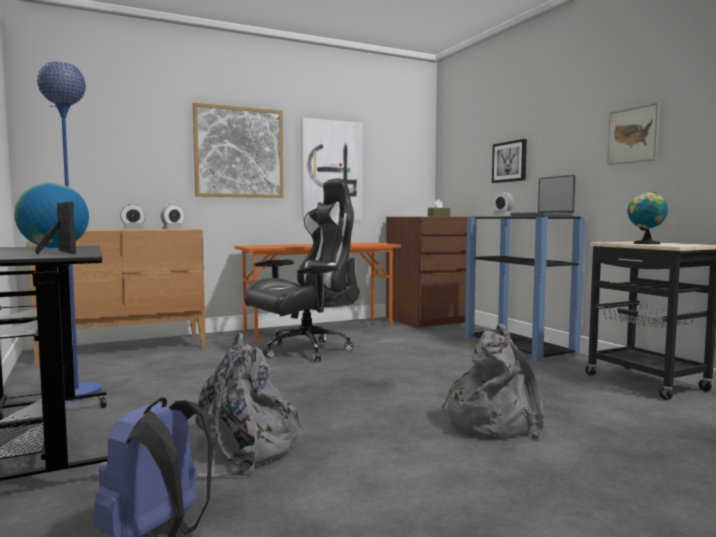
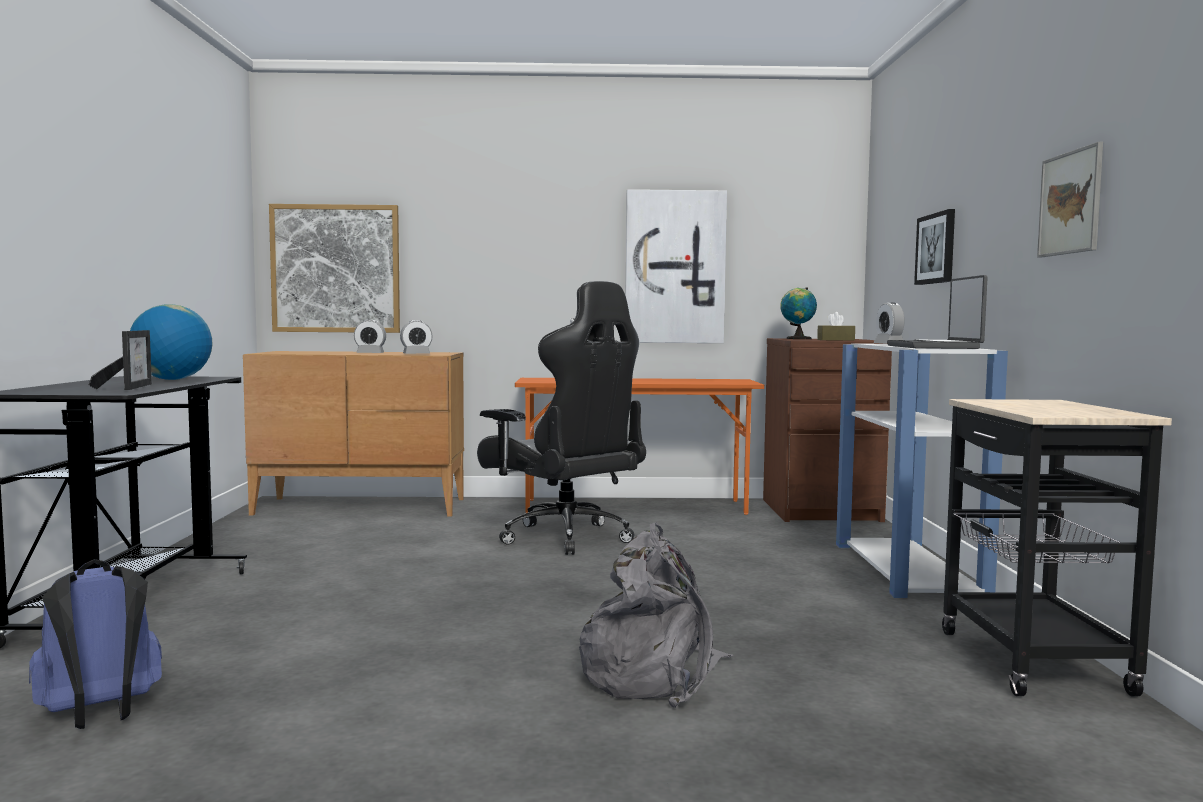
camera: 25 degrees right, 0 degrees up
blue floor lamp [37,62,102,401] -> none
picture [193,103,284,198] -> picture moved to [269,204,400,333]
grey backpack [195,332,304,477] -> none
black office chair [245,179,360,361] -> black office chair turned 60 degrees clockwise [477,281,646,555]
black bookcase [465,217,585,361] -> white bookcase [836,343,1008,598]
globe [627,192,668,244] -> globe moved to [780,287,817,339]

